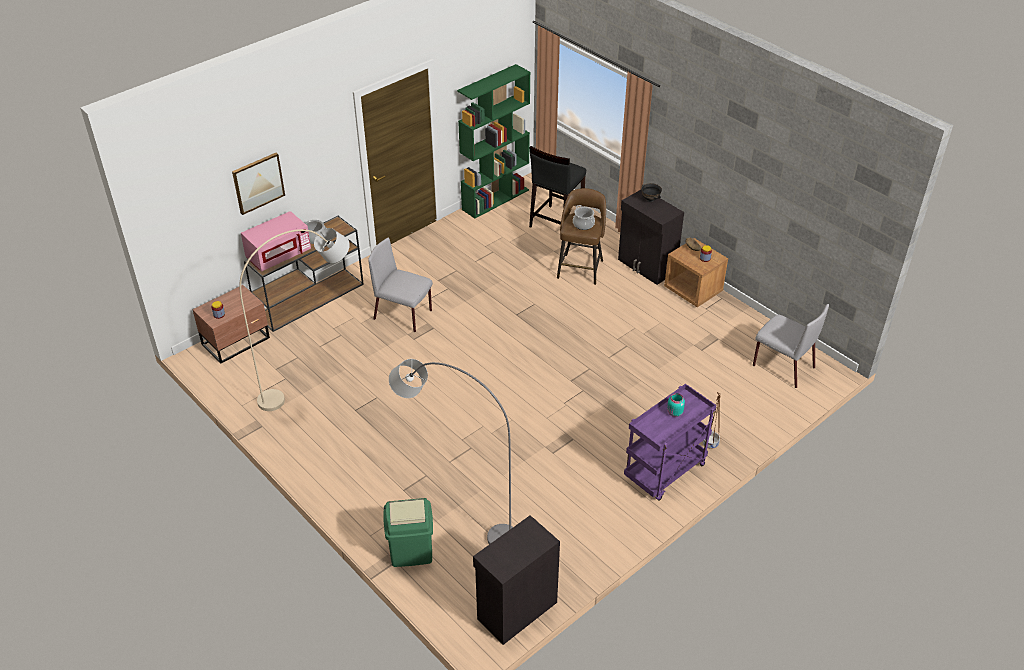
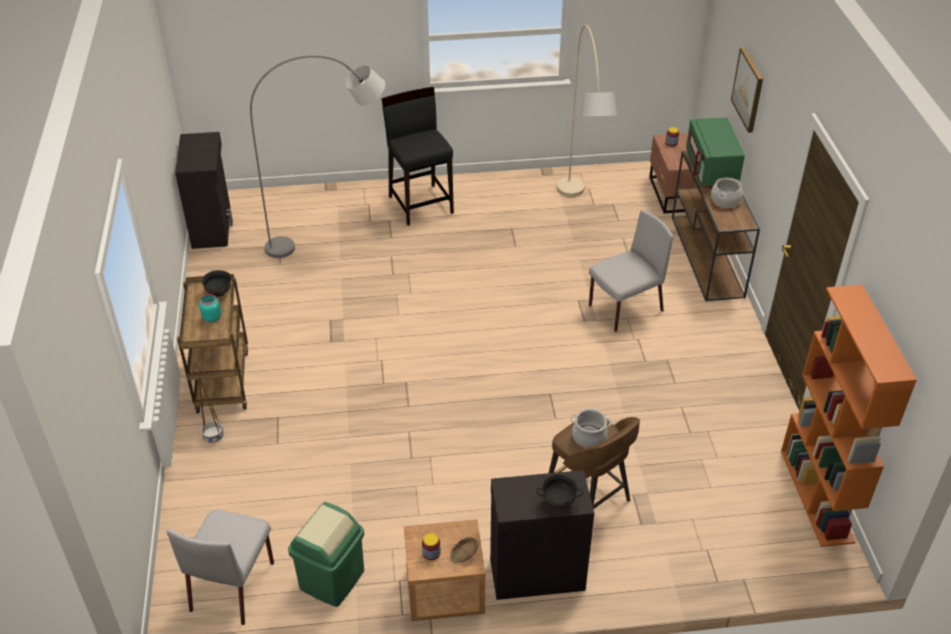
camera: 125 degrees right, 0 degrees up
pink microwave [241,211,311,271] -> green microwave [686,117,745,188]
green trash can [384,498,433,567] -> green trash can moved to [288,502,364,607]
green bookcase [457,64,530,219] -> orange bookcase [781,284,917,547]
black stool [529,146,586,228] -> black stool moved to [381,87,454,226]
purple cart [624,384,716,501] -> brown cart [177,274,248,413]
grey chair [753,304,829,388] -> grey chair turned 60 degrees counterclockwise [166,510,274,625]
none -> black bowl [202,270,231,297]

